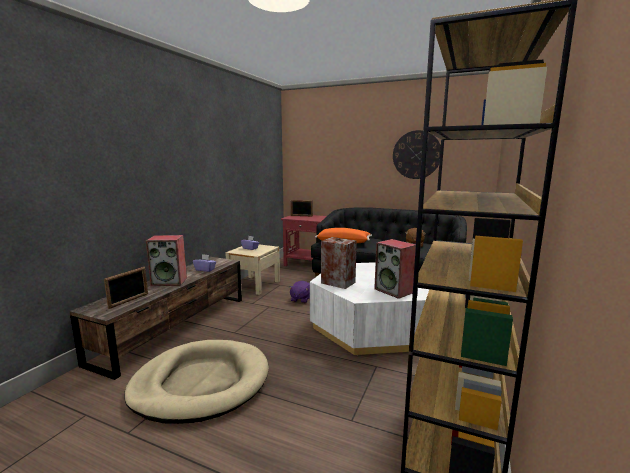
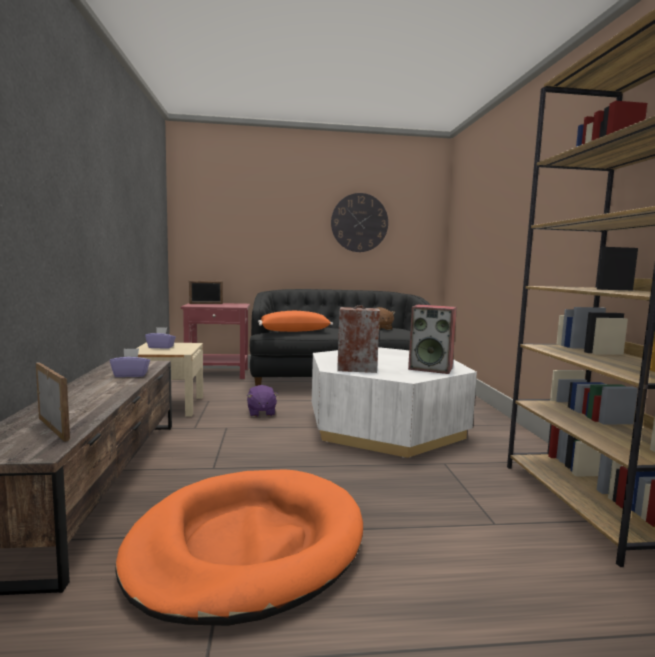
camera: 30 degrees left, 5 degrees down
picture frame [104,267,148,309] -> picture frame turned 45 degrees counterclockwise [36,362,70,442]
beige dog bed [124,340,269,424] -> orange dog bed [115,470,363,626]
speaker [146,235,187,286] -> none

